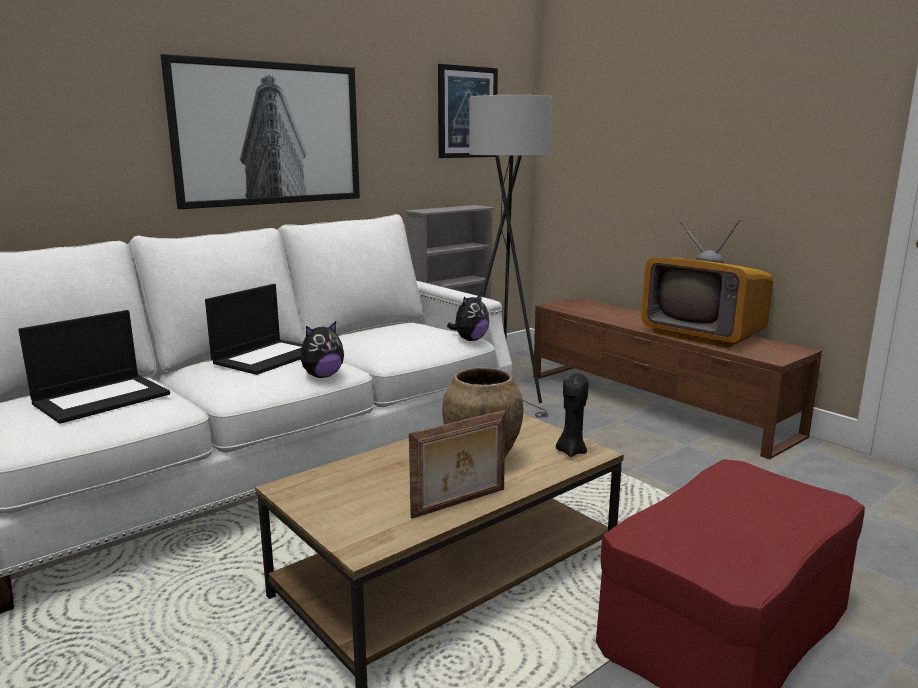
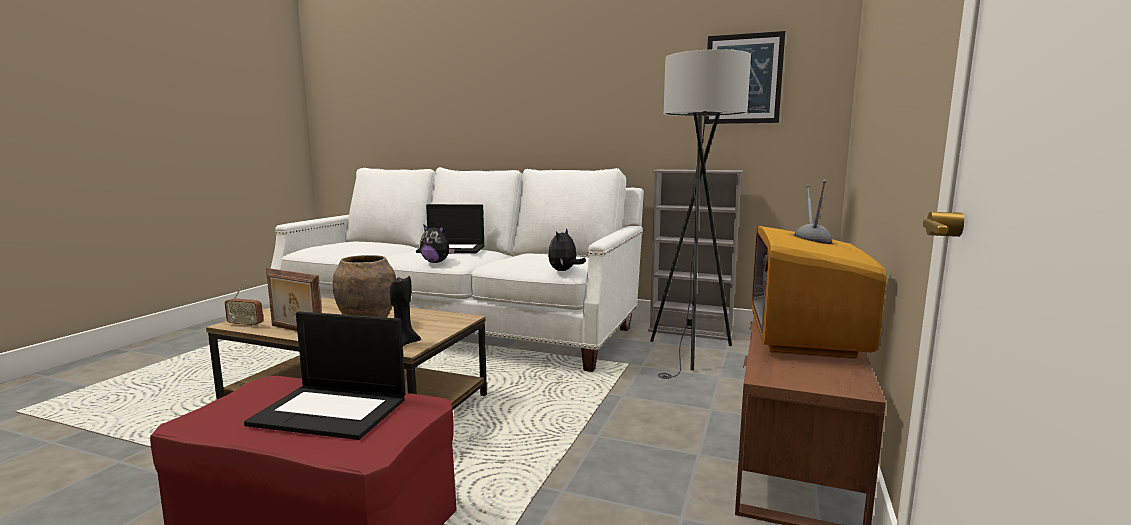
camera: 60 degrees right, 5 degrees down
laptop [18,310,170,424] -> laptop moved to [244,312,405,440]
picture [160,54,360,209] -> none
plush toy [447,292,489,341] -> plush toy turned 105 degrees clockwise [548,228,586,271]
none -> radio [225,280,263,327]

